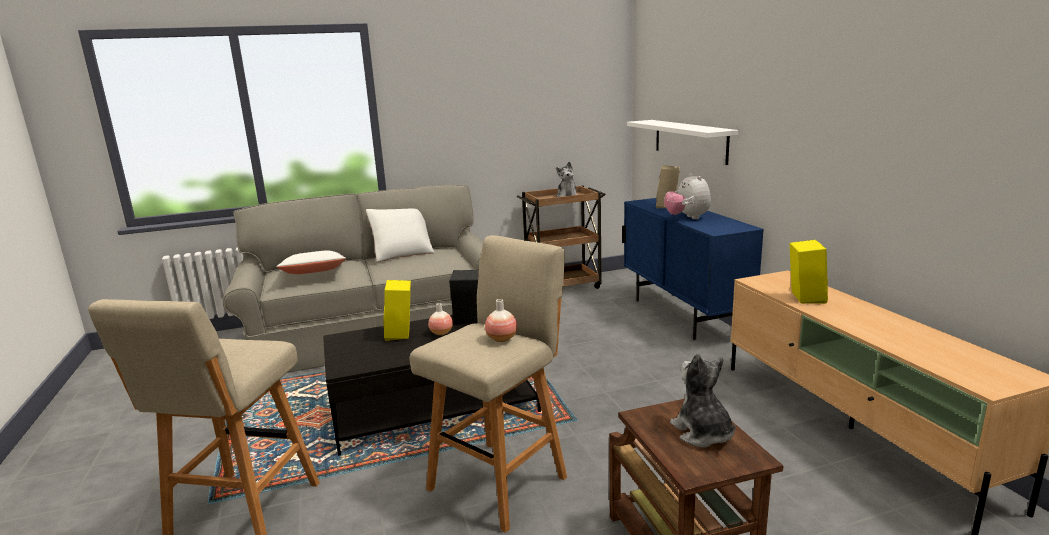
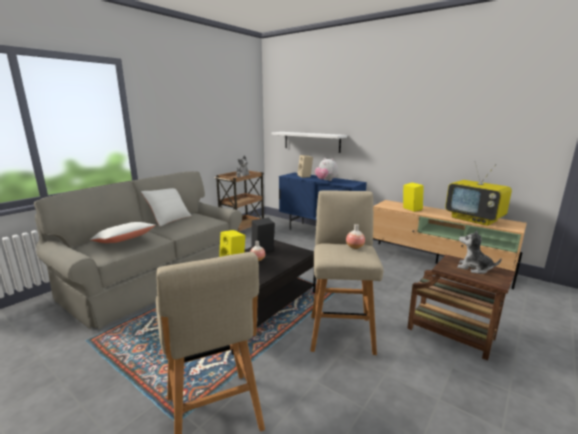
camera: 35 degrees left, 0 degrees up
none -> television [445,161,512,226]

